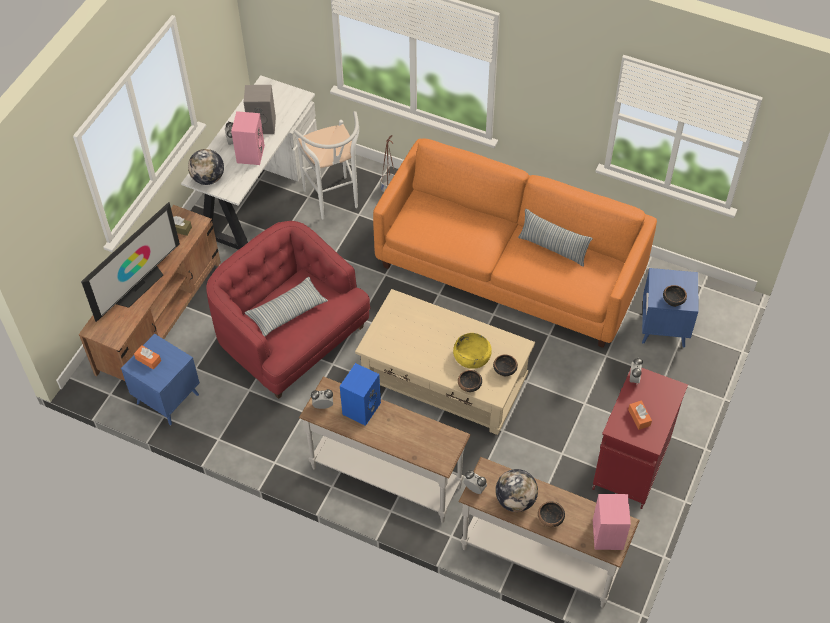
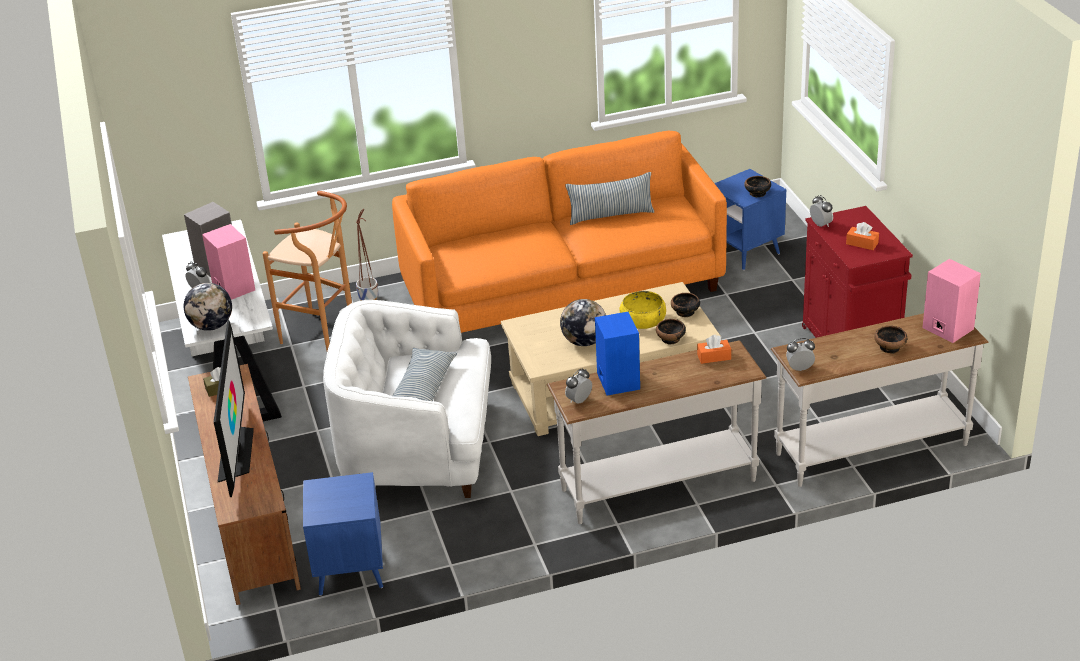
camera: 40 degrees left, 20 degrees down
orange tissue box [134,345,161,370] -> orange tissue box moved to [697,335,731,364]
red armchair [206,221,370,399] -> white armchair [323,300,491,498]
white stool [294,111,359,219] -> brown stool [263,191,352,351]
globe [495,469,538,512] -> globe moved to [560,299,606,346]

